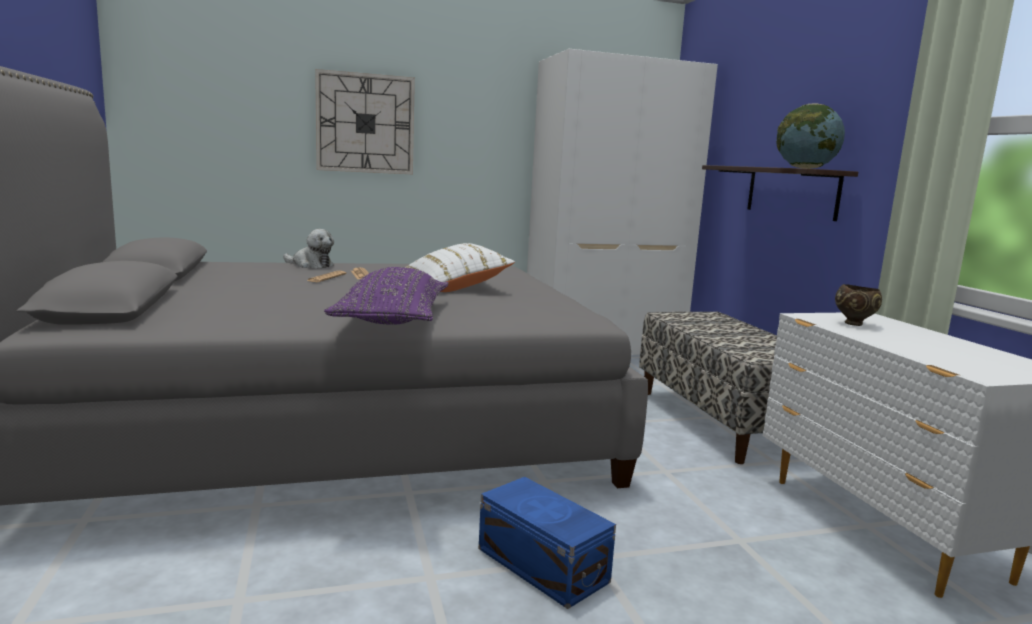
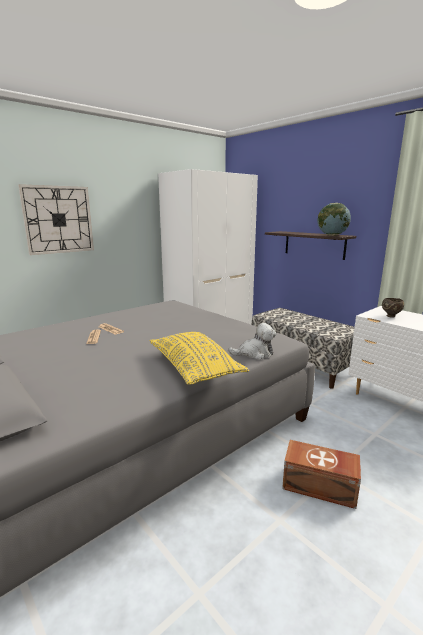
camera: 25 degrees left, 5 degrees up
plush toy [283,229,334,268] -> plush toy moved to [228,323,276,360]
purple pillow [324,267,448,325] -> yellow pillow [149,332,249,385]
white pillow [404,243,515,292] -> none
blue storage box [479,477,616,609] -> brown storage box [282,440,361,509]

